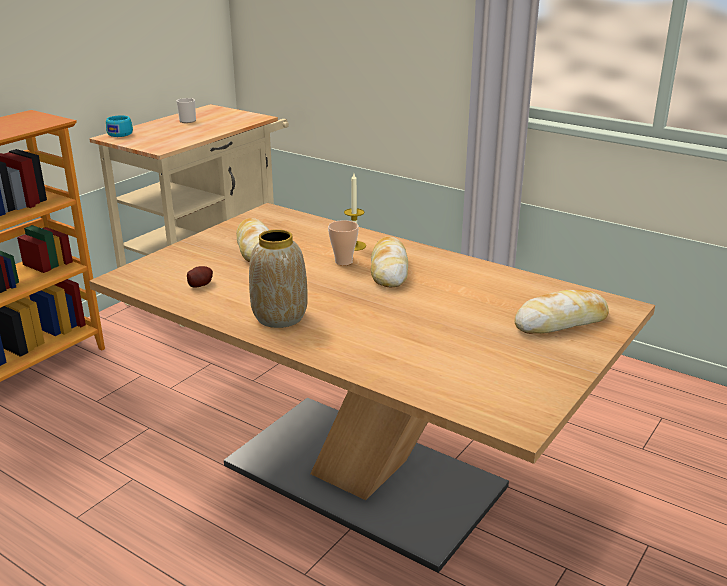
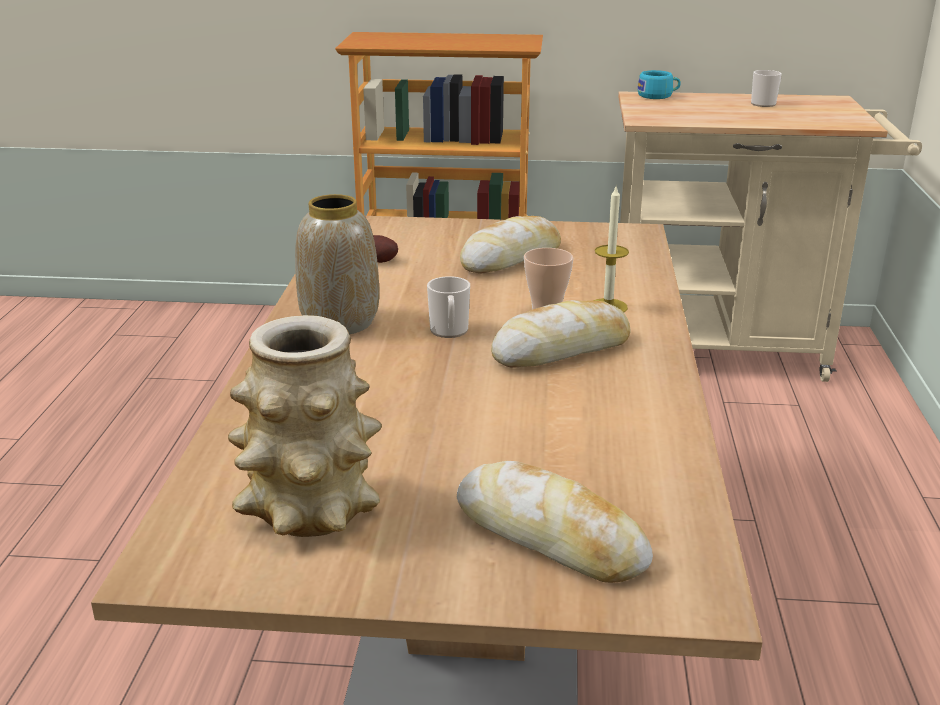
camera: 60 degrees right, 0 degrees up
none -> vase [228,315,382,537]
none -> mug [427,276,470,338]

